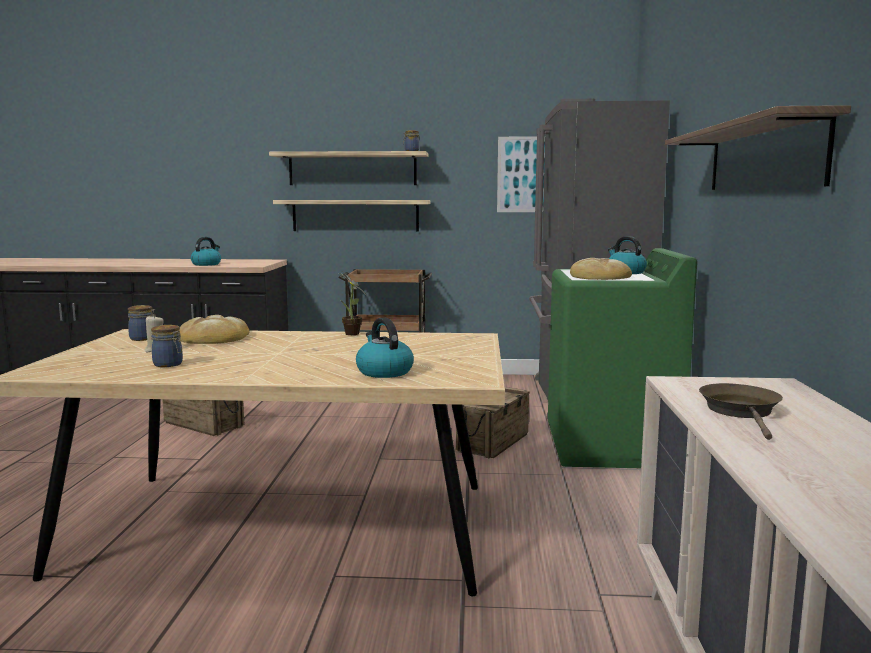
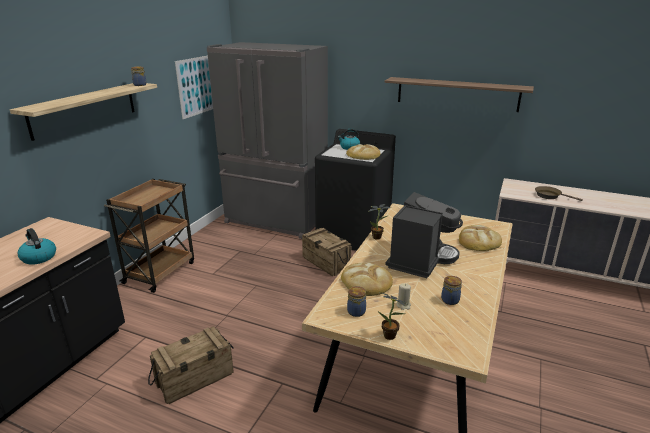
camera: 70 degrees left, 15 degrees up
shelf [273,200,430,232] -> none
kettle [356,317,414,378] -> bread [459,225,502,251]
green washing machine [548,248,697,468] -> black washing machine [315,129,396,251]
none -> potted plant [378,292,409,340]
none -> coffee machine [386,192,463,278]

